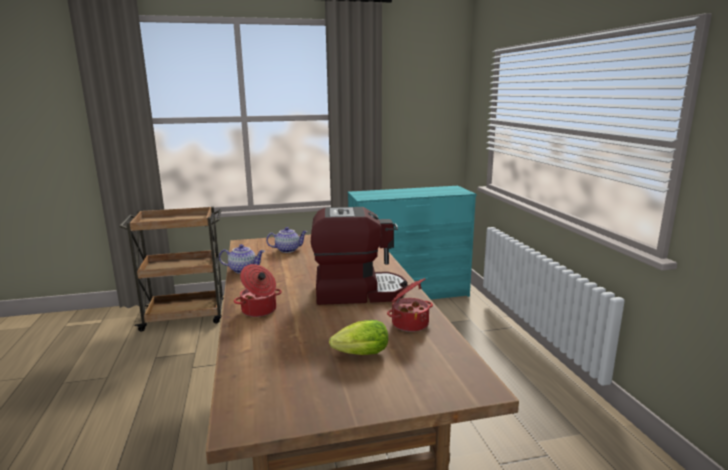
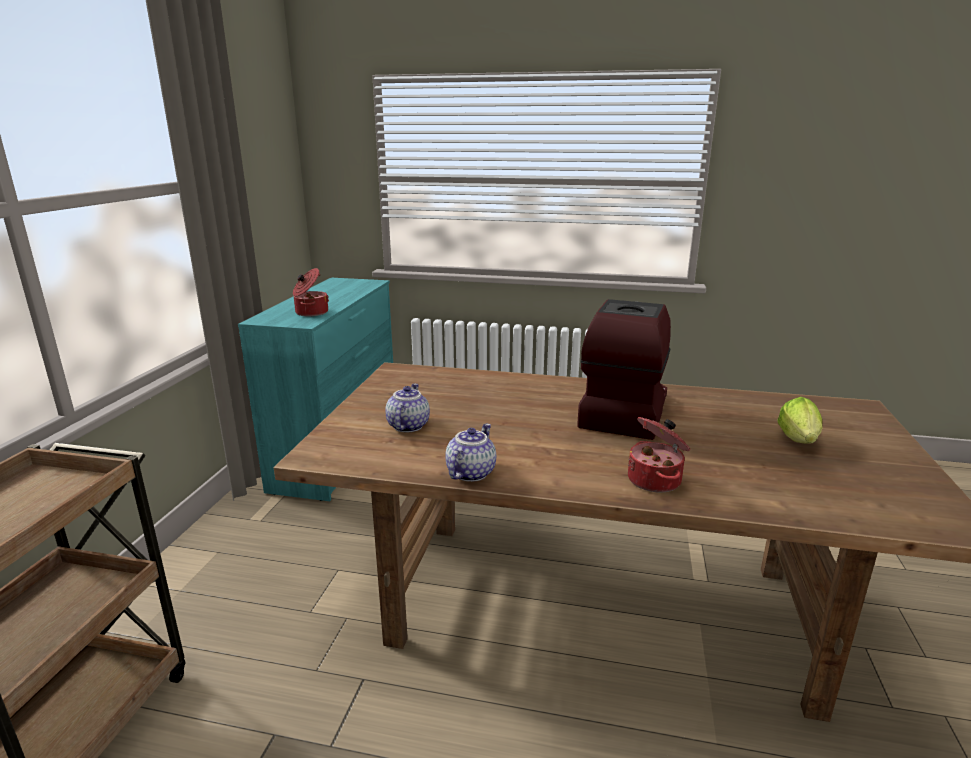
camera: 65 degrees left, 5 degrees up
cooking pot [387,278,433,332] -> cooking pot moved to [293,268,329,316]

